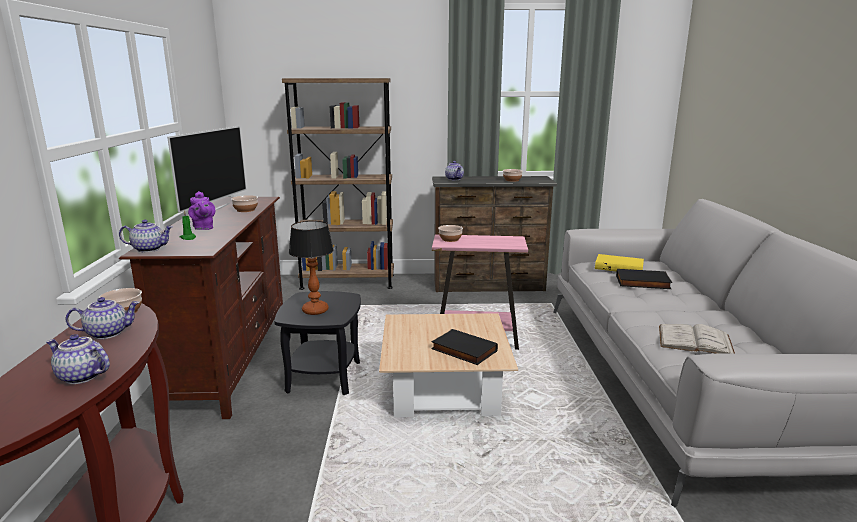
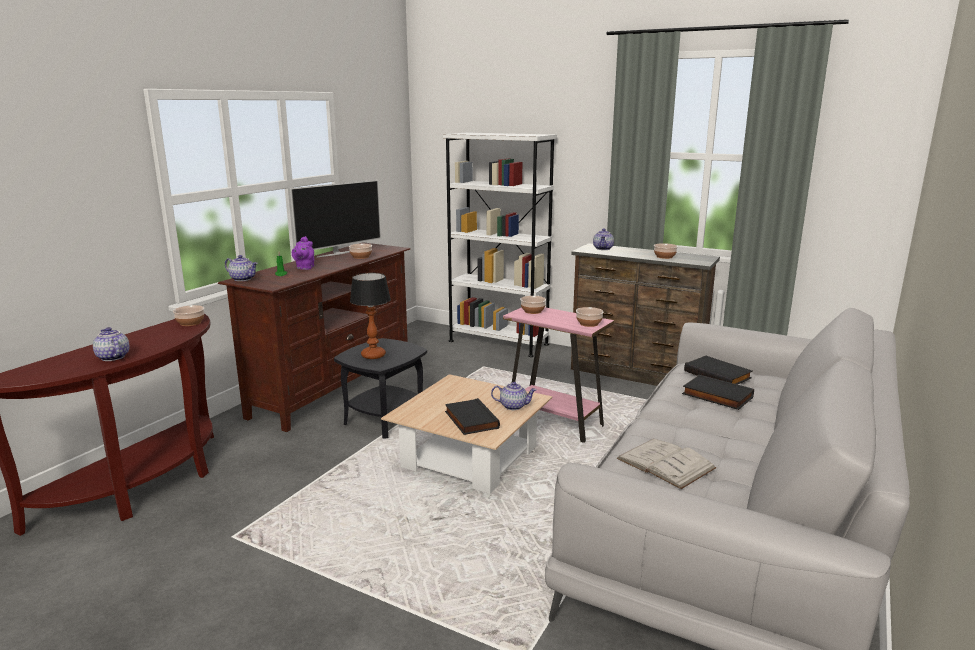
camera: 30 degrees right, 0 degrees up
teapot [66,297,140,339] -> teapot moved to [491,382,536,410]
brown bookcase [282,78,394,290] -> white bookcase [443,132,557,357]
yellow book [595,254,644,272] -> black book [684,356,753,385]
none -> bowl [576,307,604,327]

